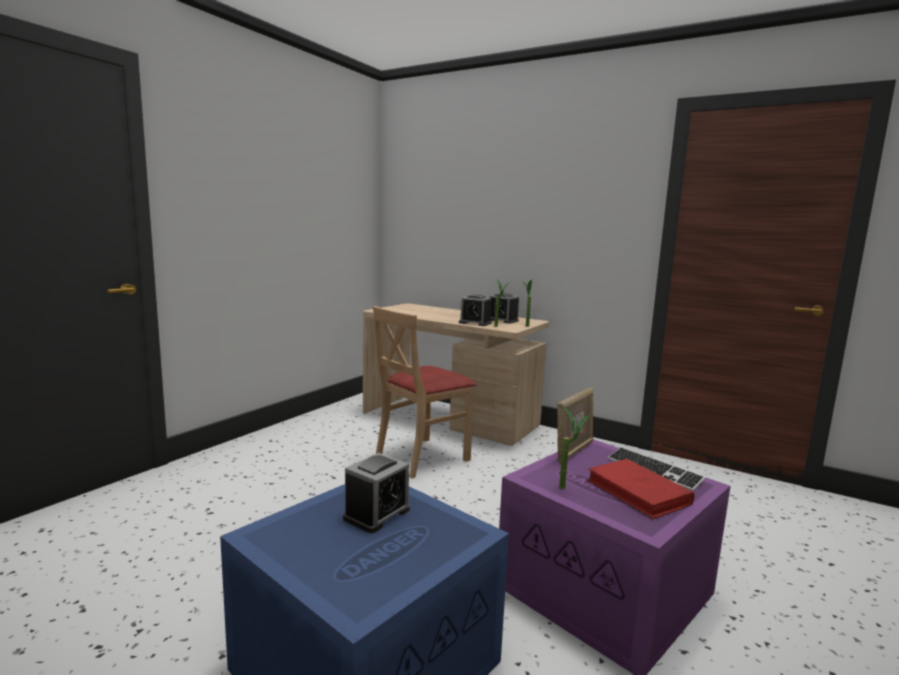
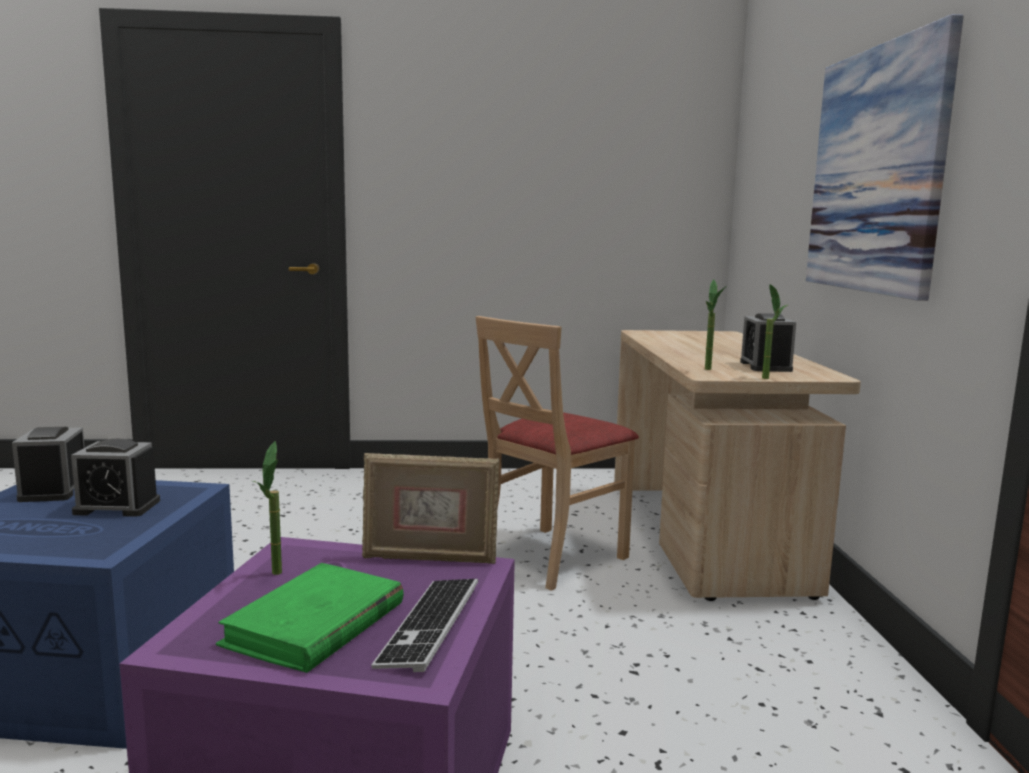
camera: 55 degrees right, 0 degrees up
beige chair [373,306,477,479] -> beige chair turned 60 degrees counterclockwise [476,316,639,591]
alarm clock [459,294,492,326] -> alarm clock moved to [12,427,85,502]
red book [587,459,695,519] -> green book [216,563,404,673]
none -> picture [806,14,964,301]

